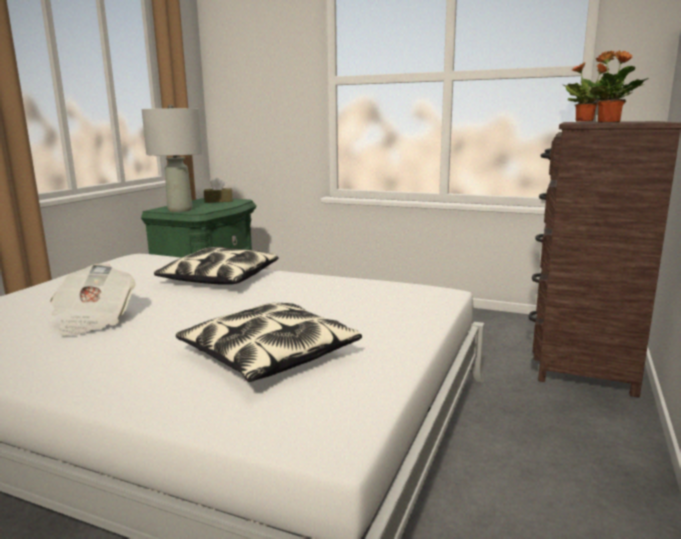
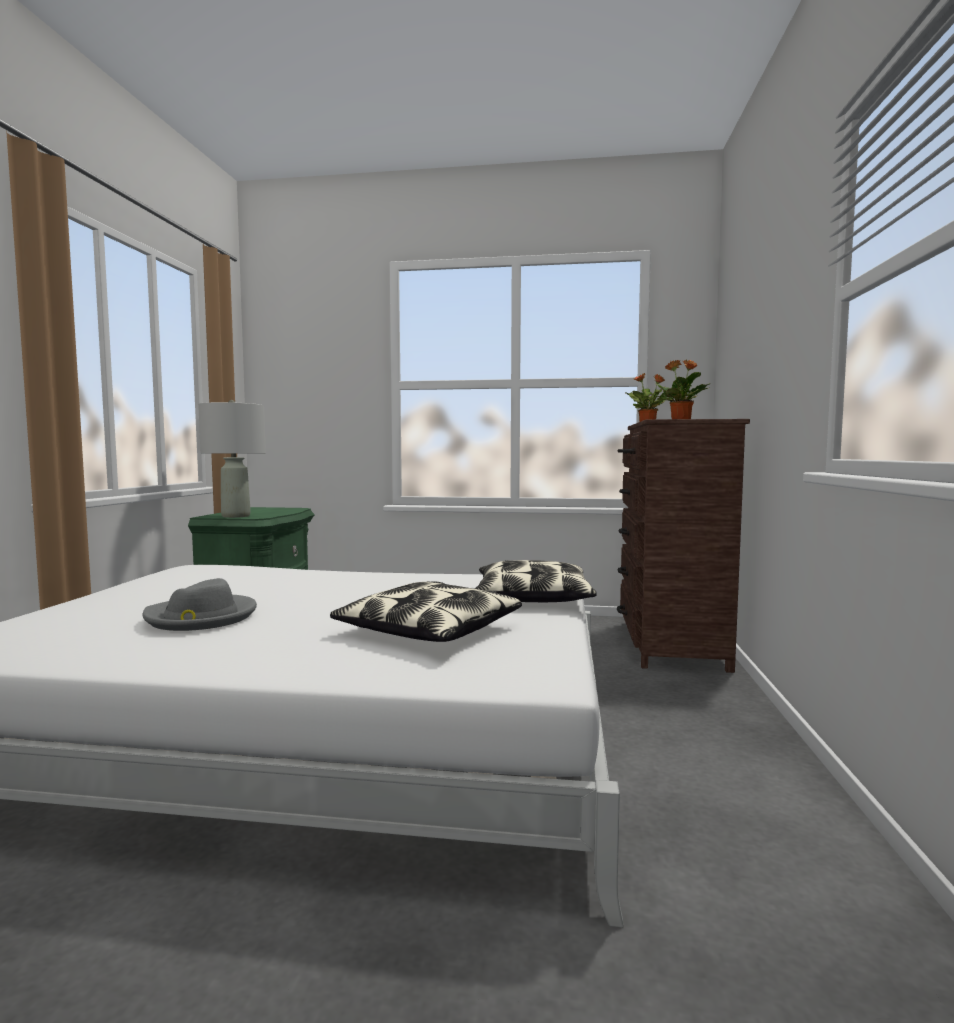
camera: 15 degrees left, 10 degrees down
newspaper [50,264,136,336] -> grey hat [142,578,257,631]
pillow [154,247,278,285] -> pillow moved to [475,560,597,602]
brown tissue box [204,178,233,203] -> none

